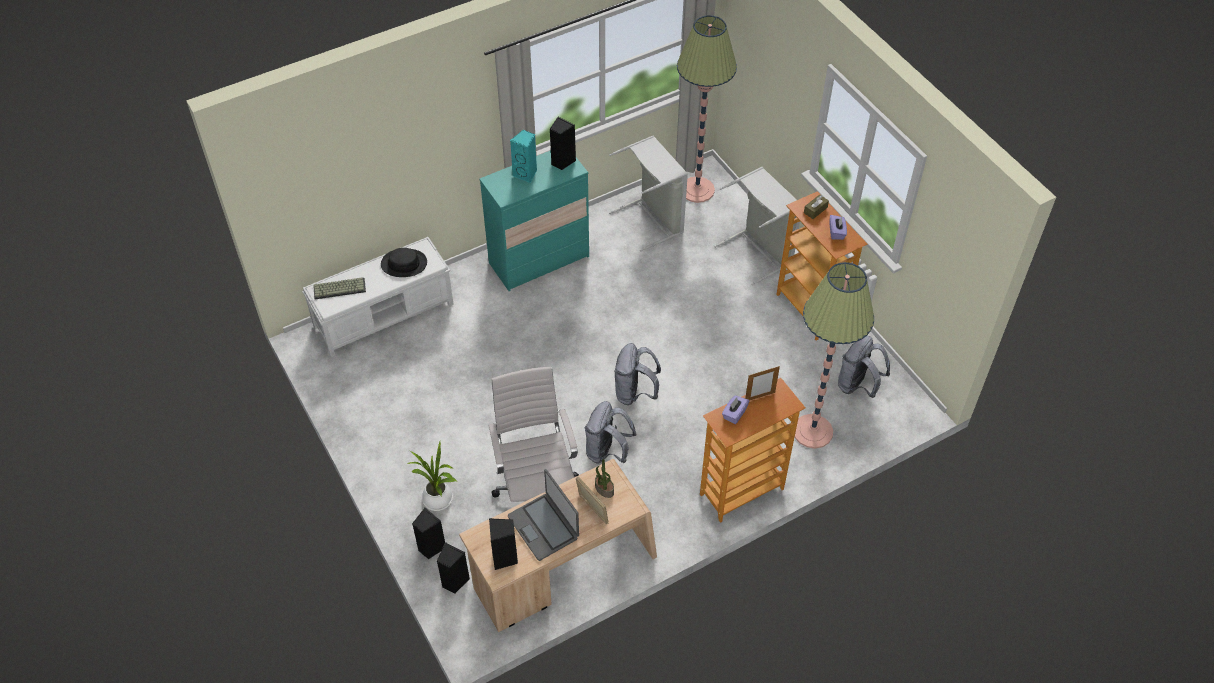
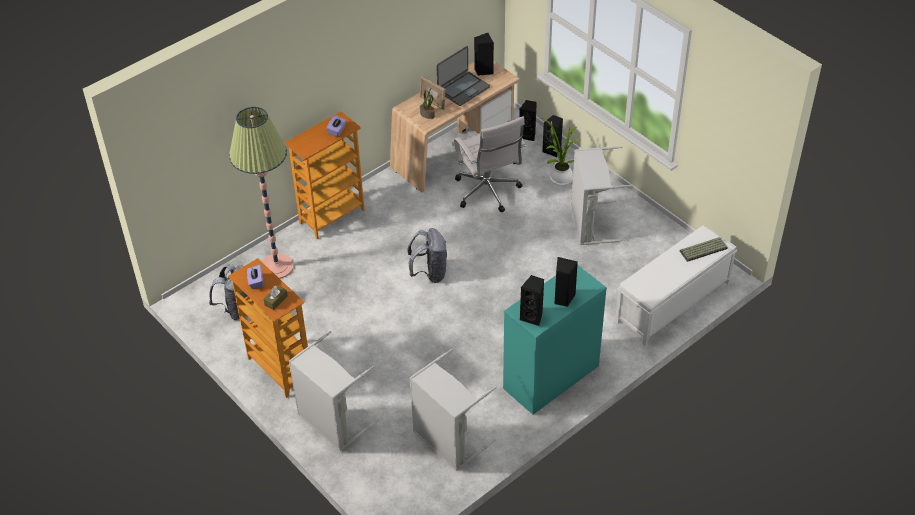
camera: 170 degrees right, 5 degrees down
black hat [381,248,427,277] -> none
laptop [508,469,579,561] -> laptop turned 90 degrees clockwise [436,46,490,106]
turquoise speaker [510,130,537,183] -> black speaker [554,257,578,307]
grey backpack [585,401,637,464] -> none
floor lamp [677,15,737,203] -> none
picture frame [745,366,780,401] -> none
none -> grey laundry basket [571,146,633,245]

